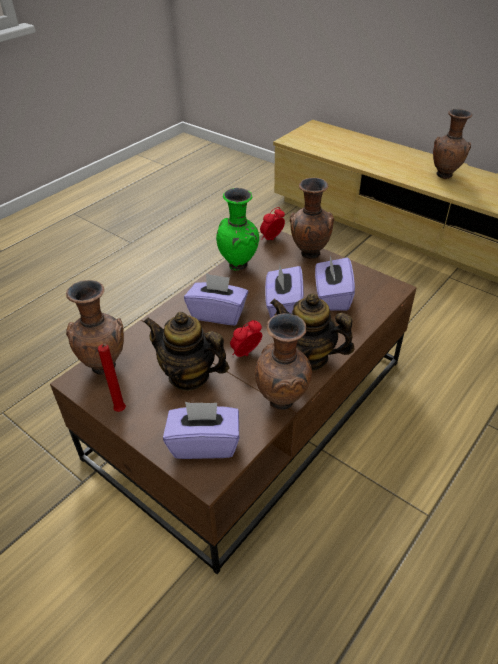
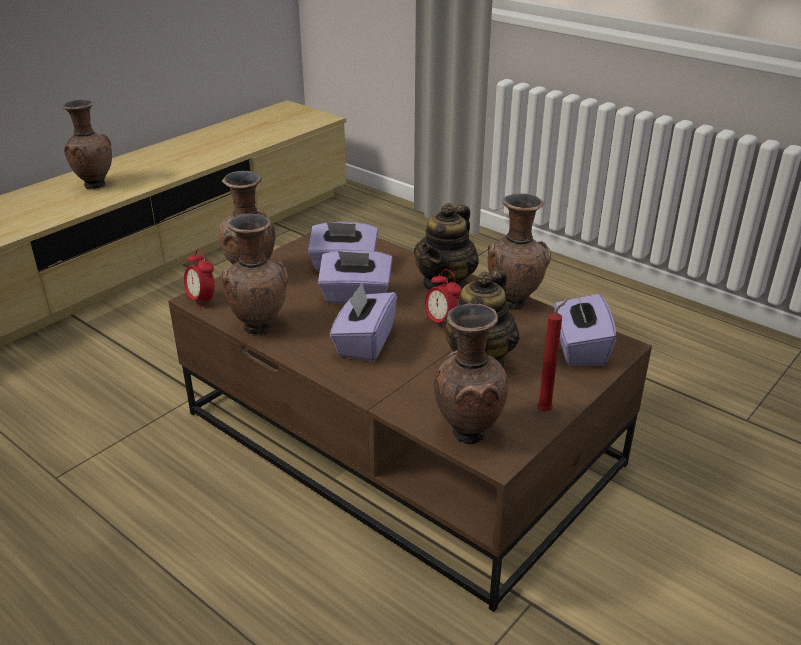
camera: 90 degrees left, 10 degrees down
green vase [216,188,259,271] -> brown vase [222,214,288,335]

